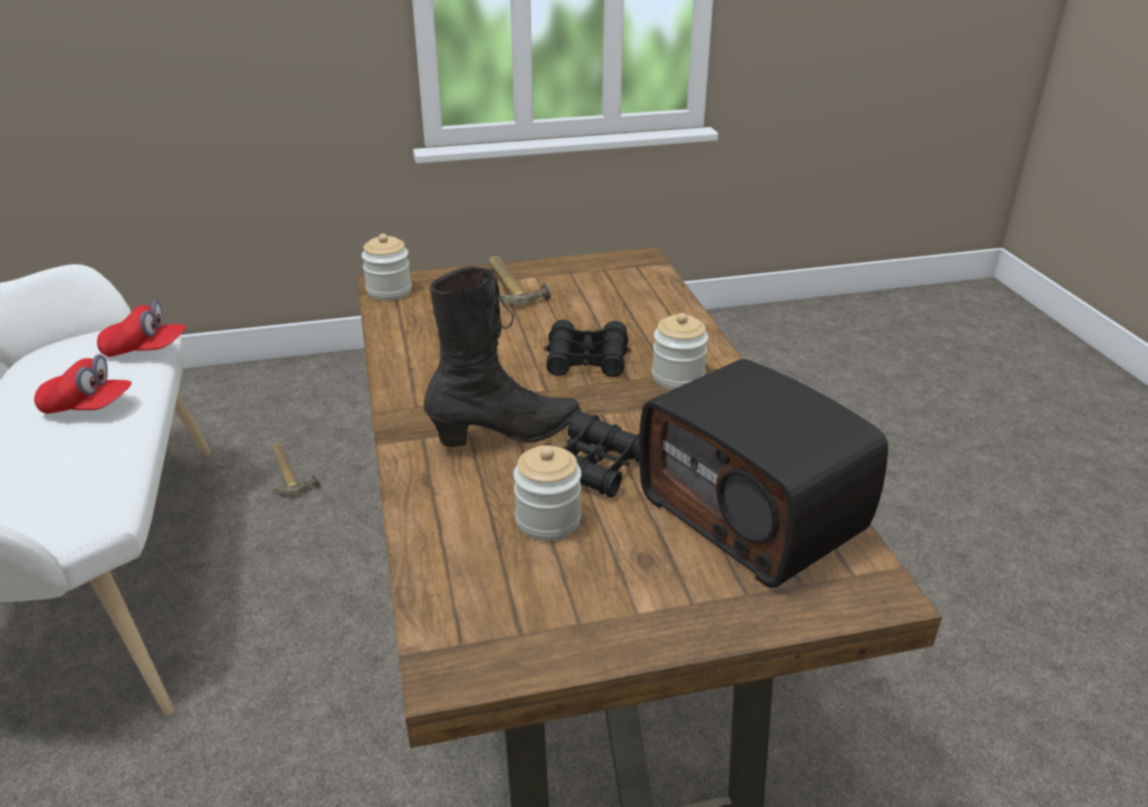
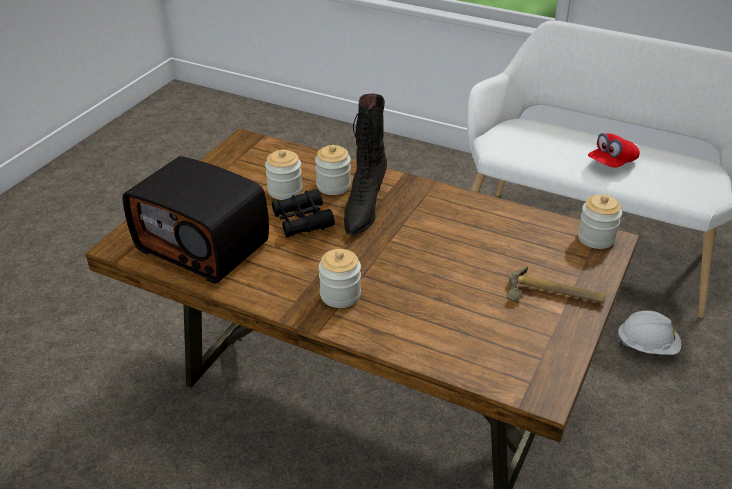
camera: 130 degrees right, 5 degrees up
red cap [97,300,186,357] -> none
hammer [272,443,320,496] -> white hard hat [616,310,681,355]
black binoculars [543,320,631,377] -> none
radio [639,359,888,588] -> radio turned 150 degrees counterclockwise [122,156,269,284]
none -> jar [315,145,351,195]

